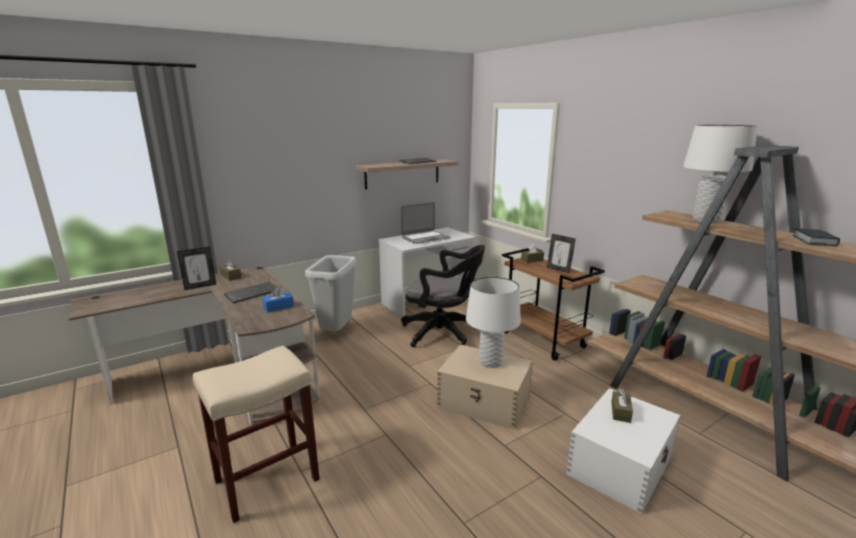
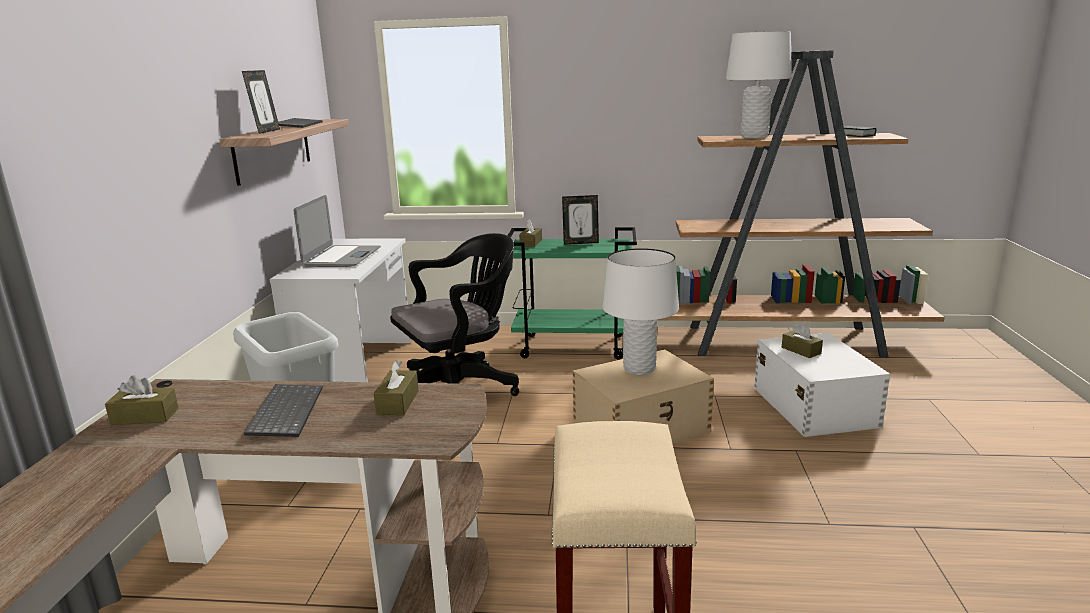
camera: 50 degrees left, 0 degrees up
picture frame [177,247,216,290] -> picture frame moved to [242,70,280,134]
blue tissue box [262,287,294,313] -> brown tissue box [373,360,419,415]
brown cart [502,248,605,361] -> green cart [507,227,637,359]

